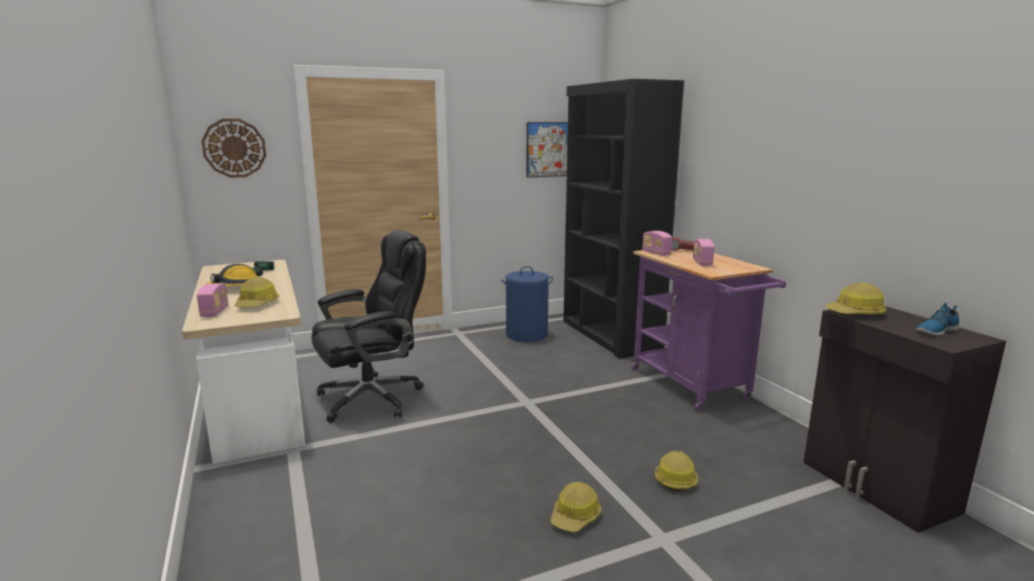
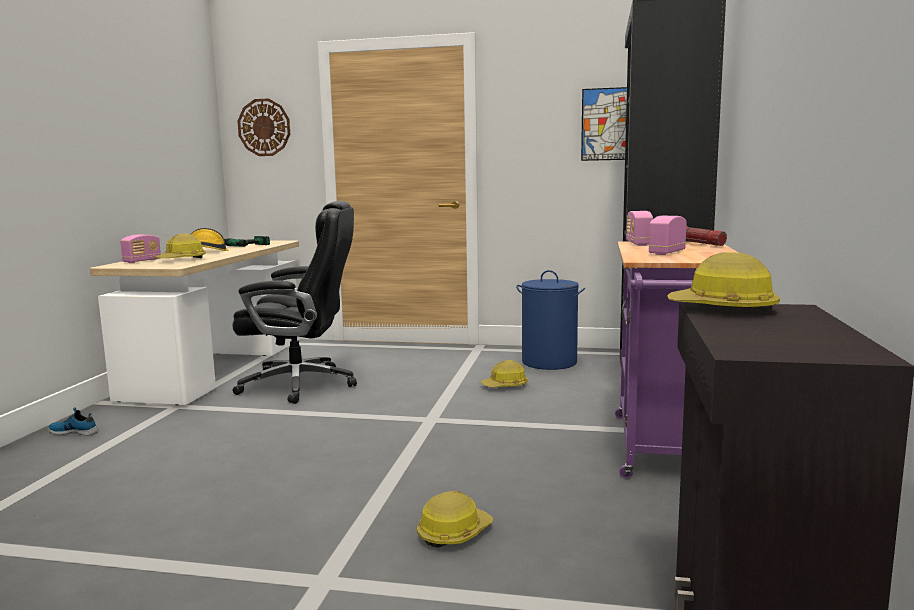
camera: 35 degrees right, 5 degrees down
hard hat [550,482,601,532] -> hard hat moved to [481,360,528,387]
shoe [916,303,959,336] -> shoe moved to [48,407,98,436]

